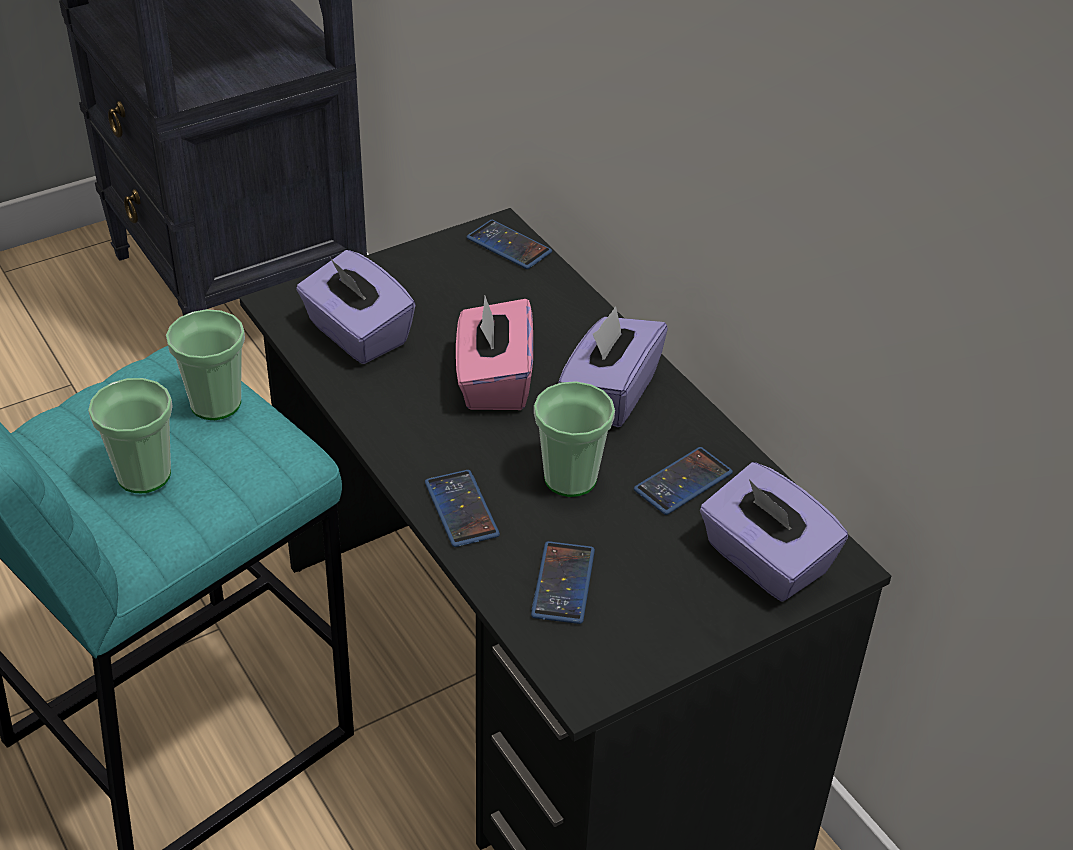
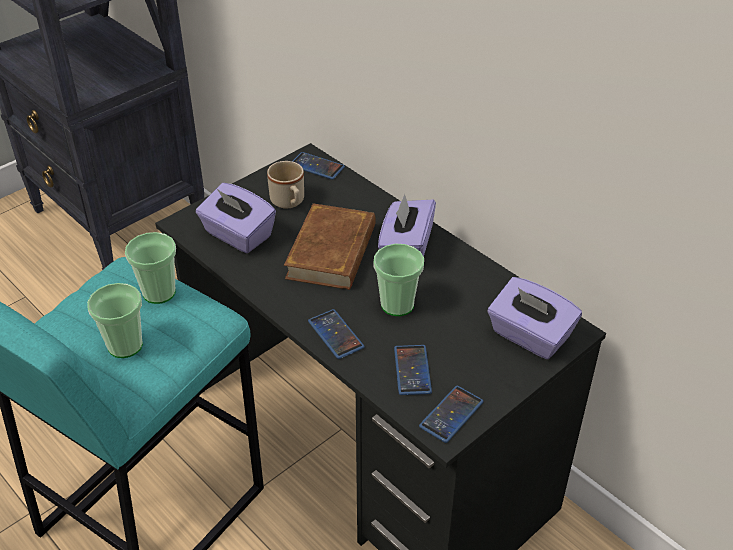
camera: 10 degrees left, 0 degrees up
pink tissue box [456,296,533,410] -> brown book [284,203,376,290]
phone [634,447,733,515] -> phone moved to [419,386,484,443]
none -> beige mug [267,161,304,209]

